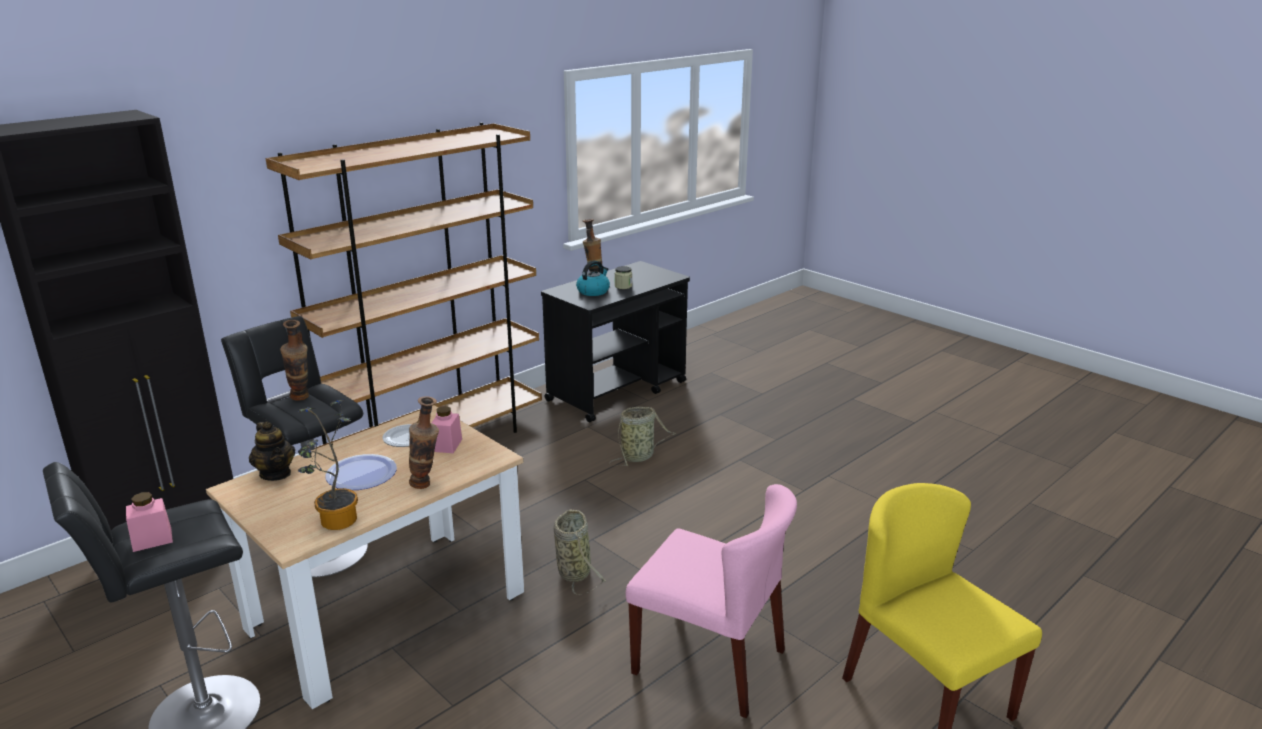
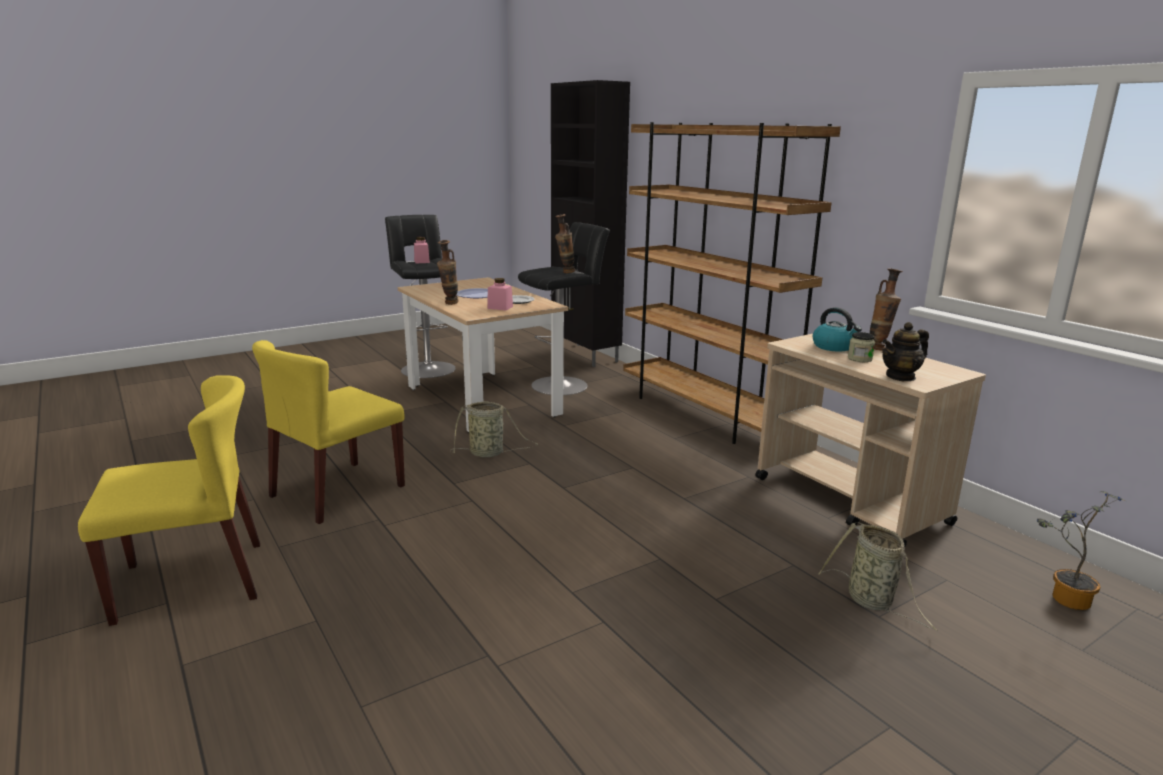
camera: 100 degrees right, 5 degrees down
teapot [249,422,295,481] -> teapot moved to [882,322,929,381]
potted plant [298,399,358,530] -> potted plant moved to [1037,491,1128,610]
black cart [541,261,690,422] -> beige cart [755,334,986,546]
basket [609,407,676,466] -> basket moved to [818,522,938,631]
pink chair [626,484,797,718] -> yellow chair [252,340,405,524]

